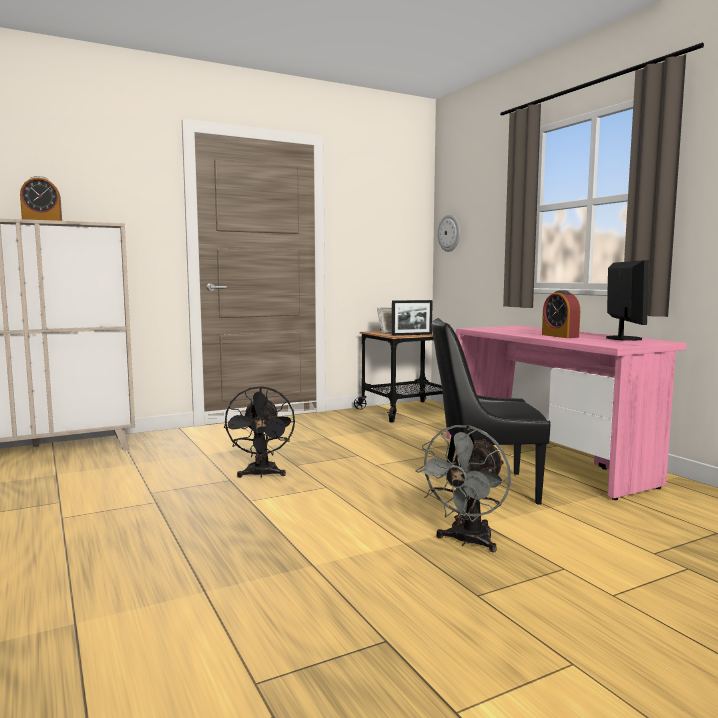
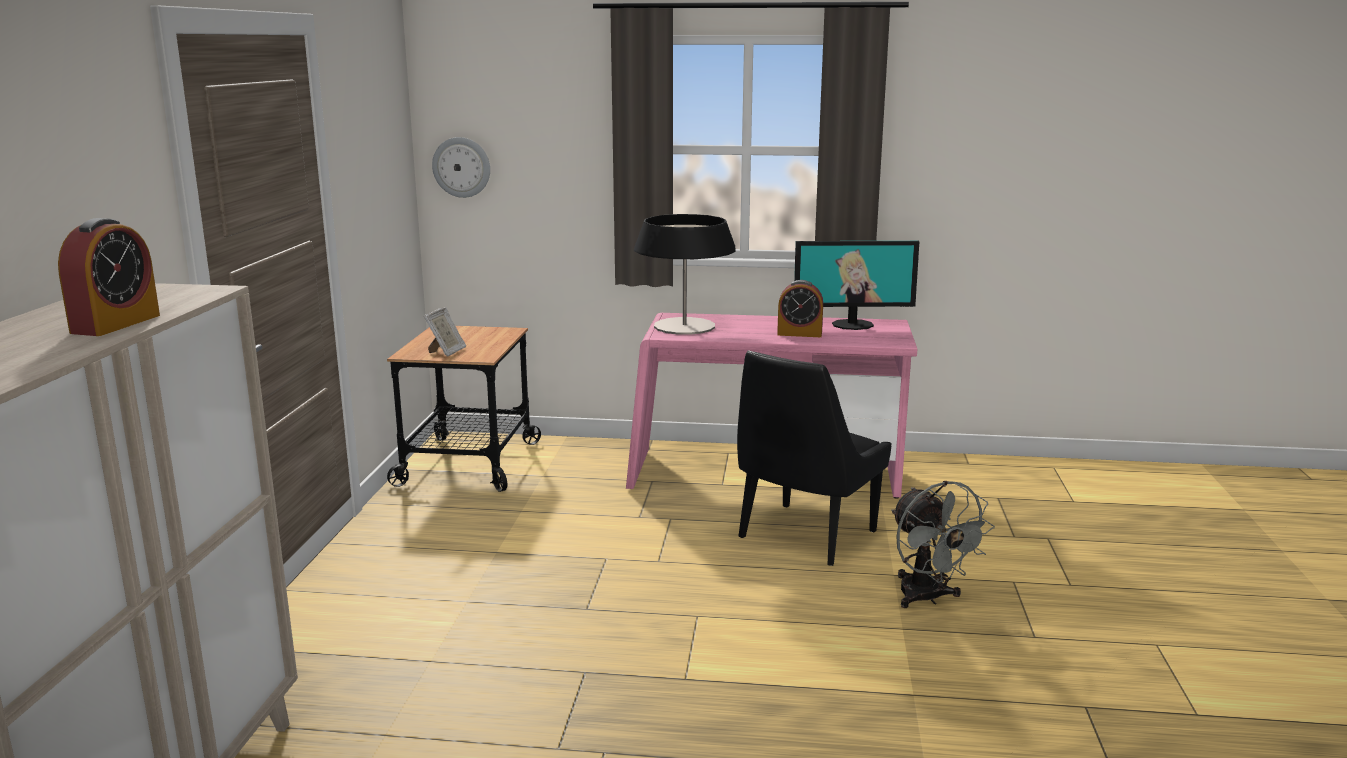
camera: 55 degrees left, 10 degrees up
black fan [224,386,295,478] -> none
picture frame [392,300,433,336] -> none
monitor [606,260,649,341] -> monitor turned 135 degrees clockwise [794,241,920,330]
none -> table lamp [634,214,736,335]

